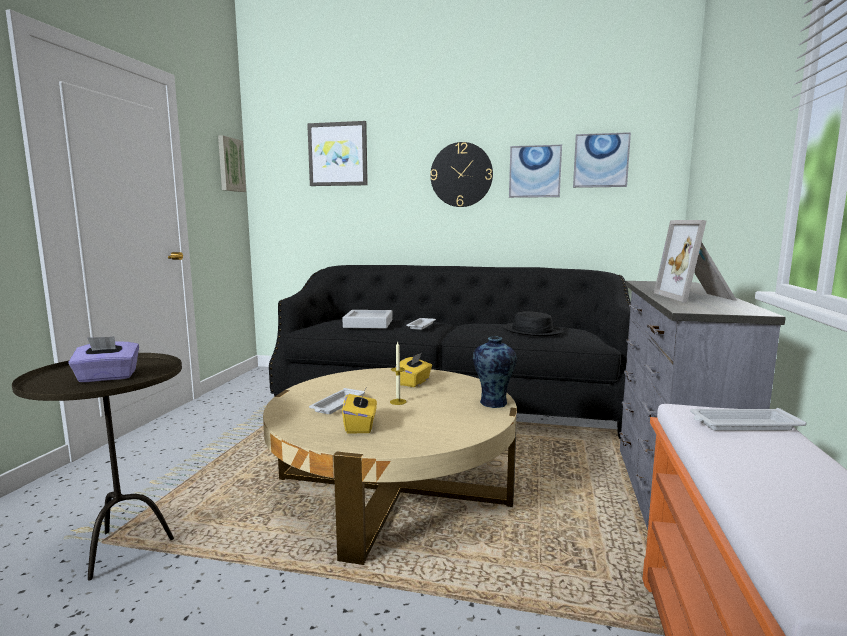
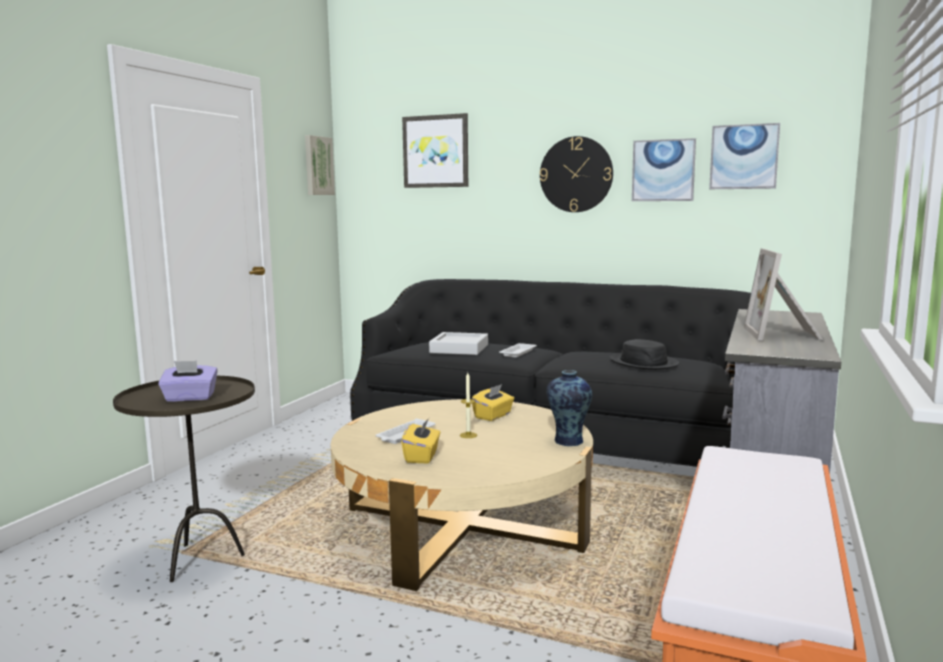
camera: 10 degrees right, 0 degrees up
white tray [690,408,807,431] -> none

